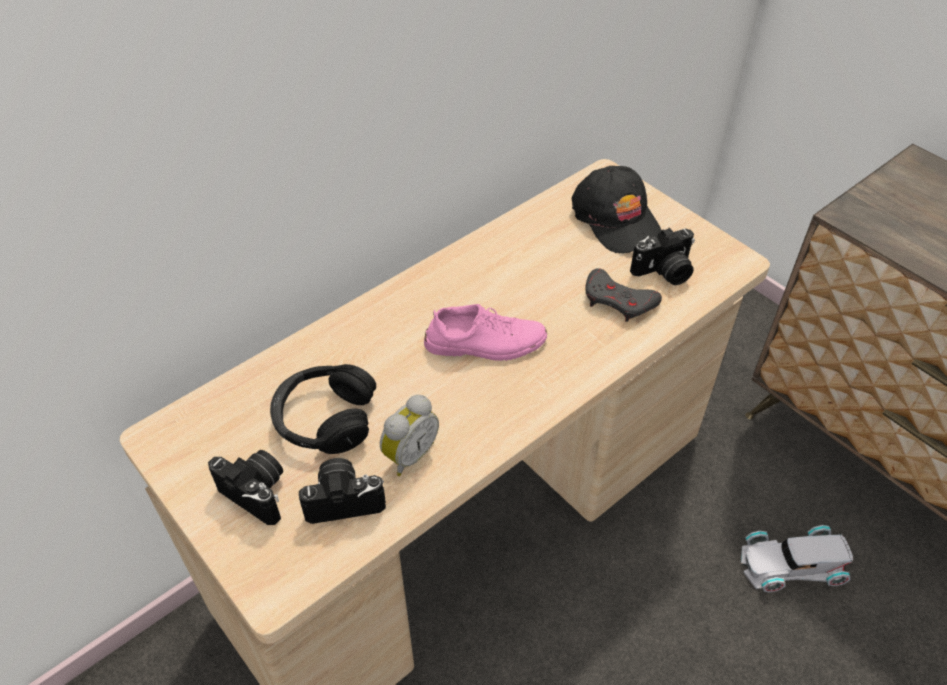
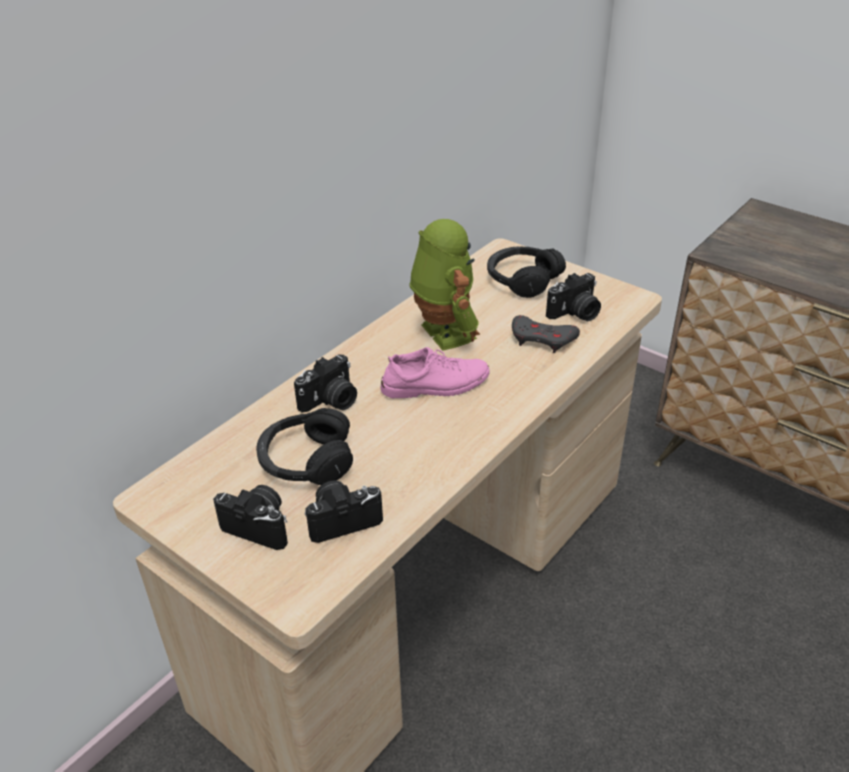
camera: 10 degrees left, 10 degrees down
alarm clock [380,395,439,476] -> none
black cap [572,166,662,253] -> black headphones [487,247,566,298]
white toy car [741,525,853,593] -> none
none -> camera [294,354,357,412]
none -> toy robot [410,219,480,350]

